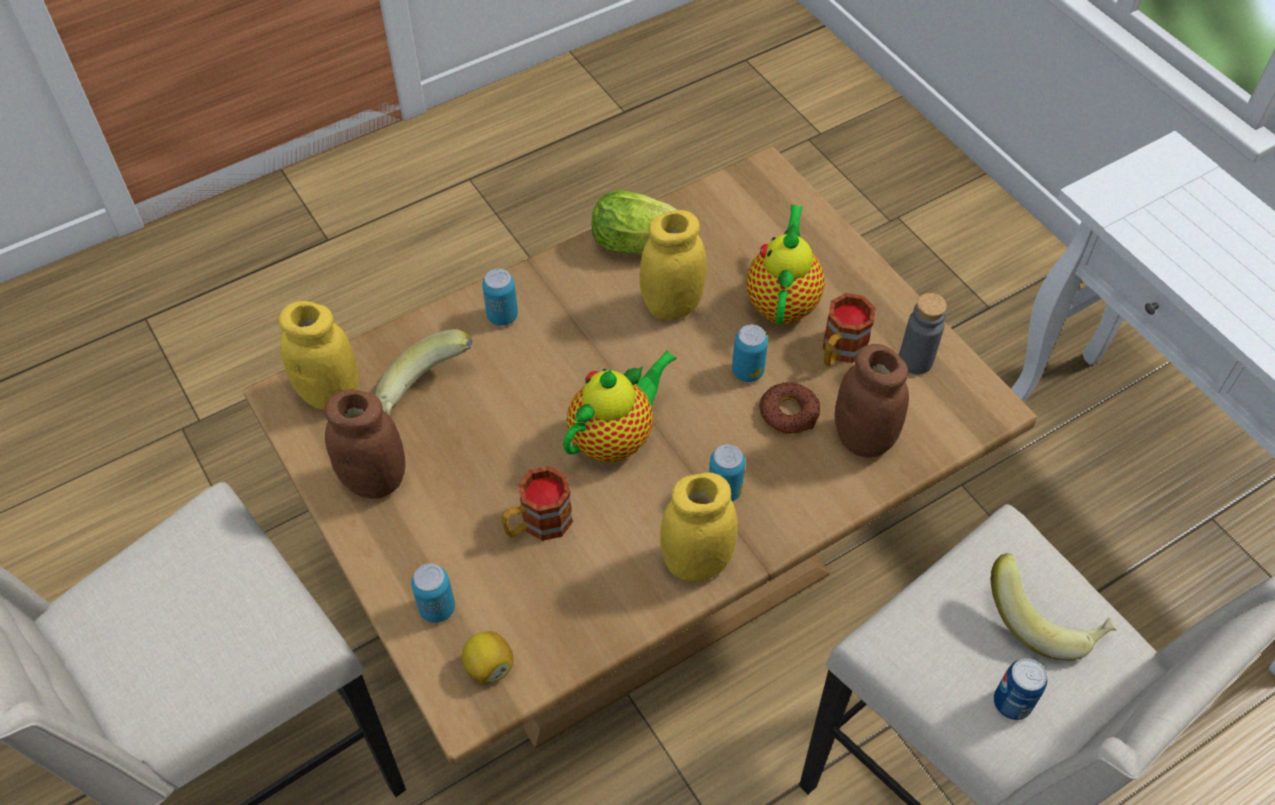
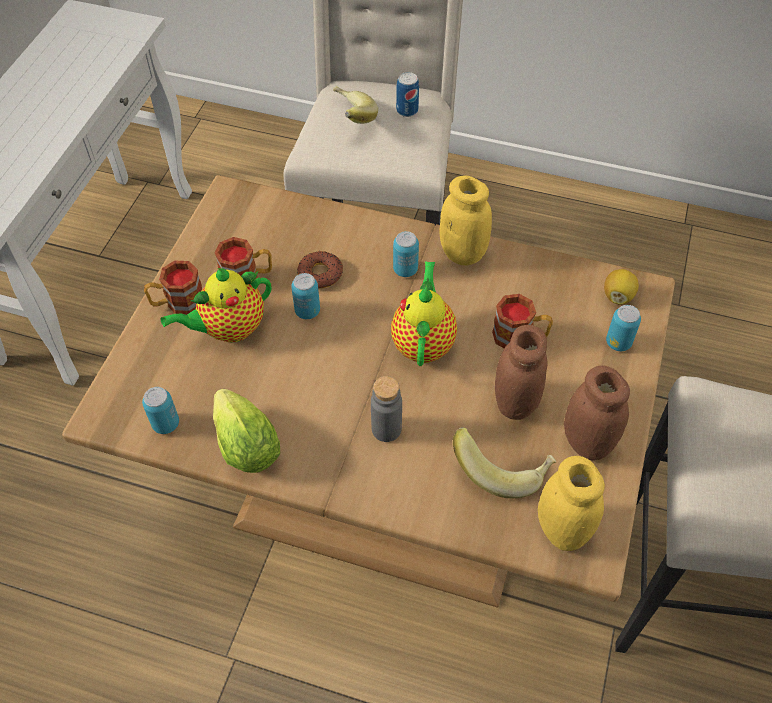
camera: 130 degrees left, 0 degrees up
can [482,269,518,326] -> can moved to [142,387,179,434]
teapot [563,350,677,462] -> teapot turned 90 degrees clockwise [391,261,457,366]
yellow jar [640,210,707,320] -> none
brown jar [835,344,909,458] -> brown jar moved to [495,325,547,420]
grey bottle [899,293,947,374] -> grey bottle moved to [371,376,402,442]
none -> mug [144,261,202,315]

